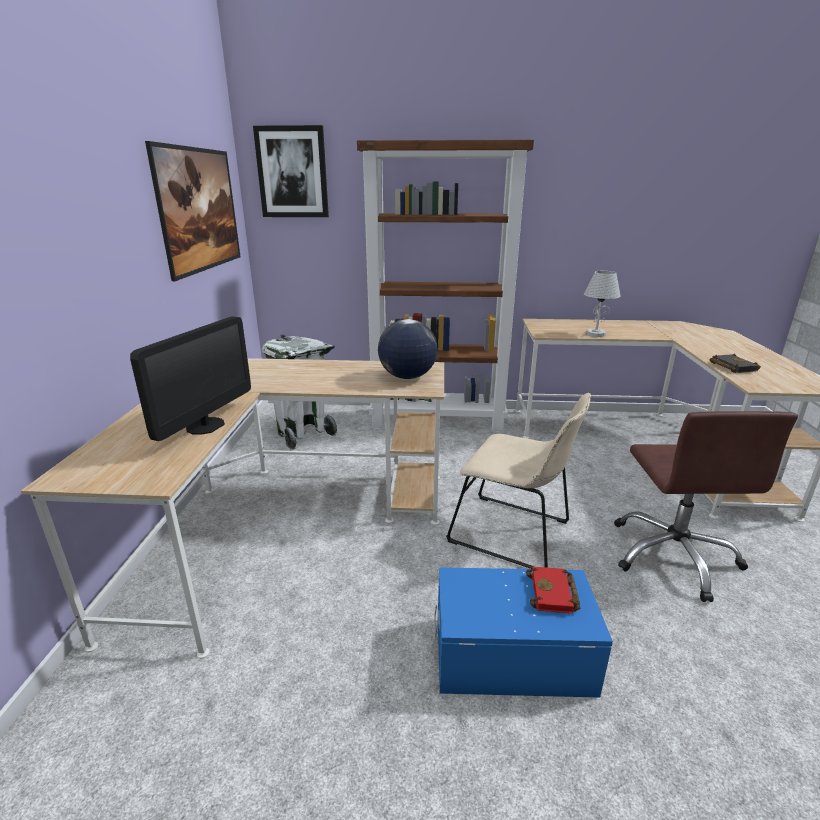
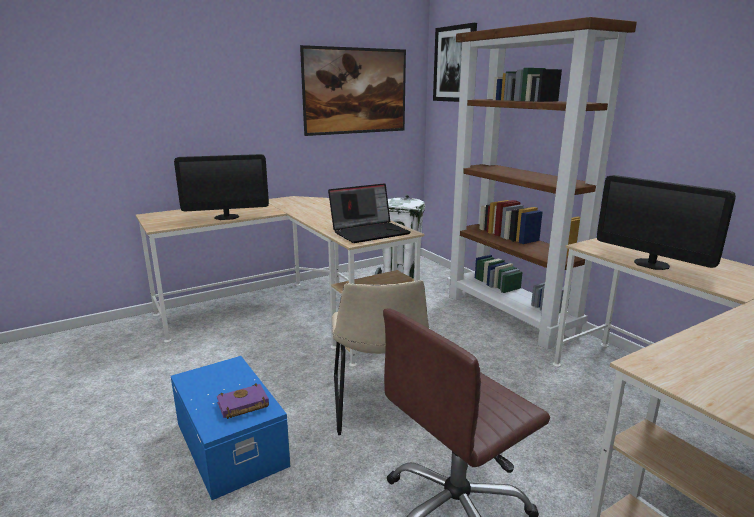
camera: 55 degrees right, 5 degrees down
globe [378,319,438,379] -> laptop [328,183,411,243]
red book [526,567,580,614] -> purple book [217,384,269,419]
white table lamp [584,271,621,337] -> monitor [597,175,736,270]
black book [709,354,761,373] -> none

